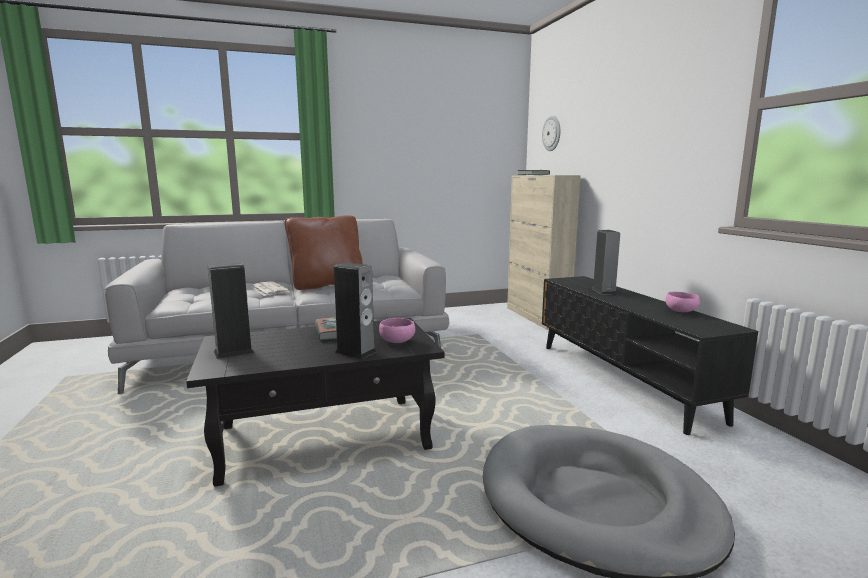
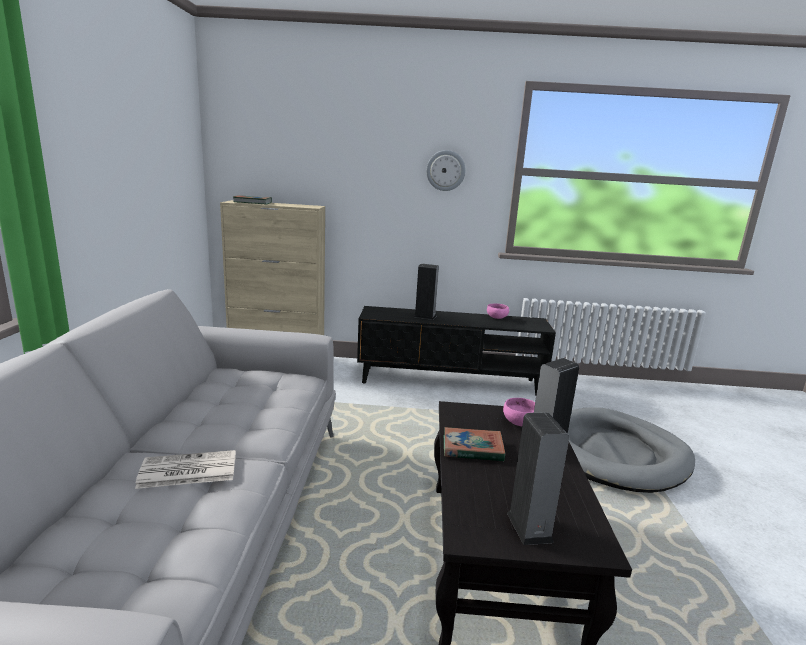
camera: 70 degrees left, 5 degrees up
brown pillow [284,215,363,290] -> none
wall clock [542,116,560,151] -> wall clock moved to [426,150,466,191]

